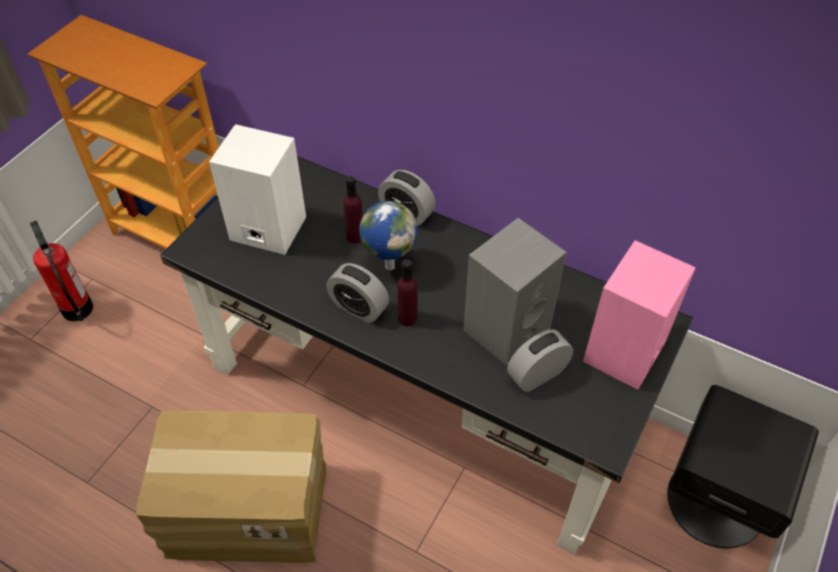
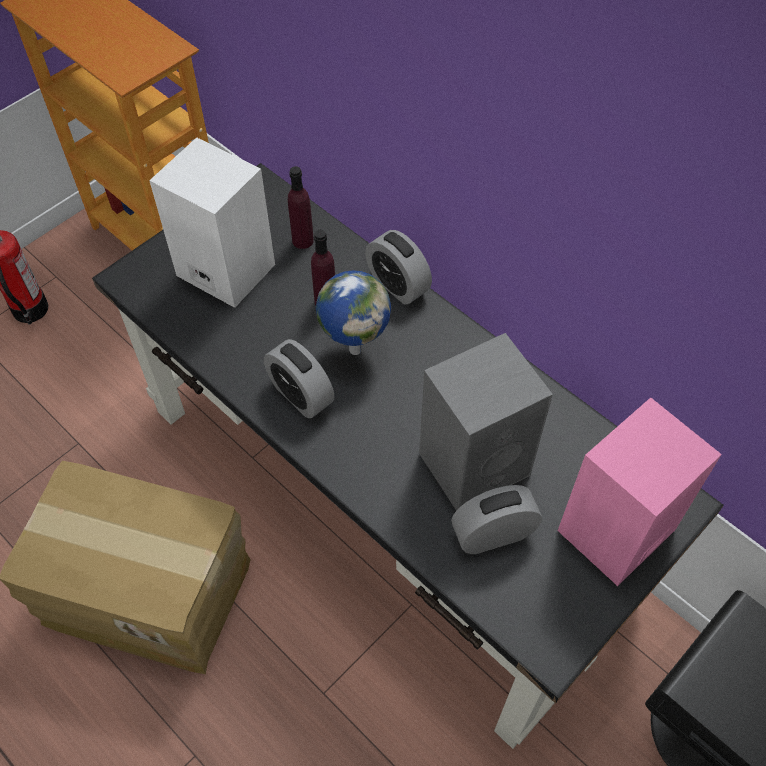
camera: 15 degrees right, 5 degrees up
purple bottle [397,259,417,326] -> purple bottle moved to [288,166,314,249]

